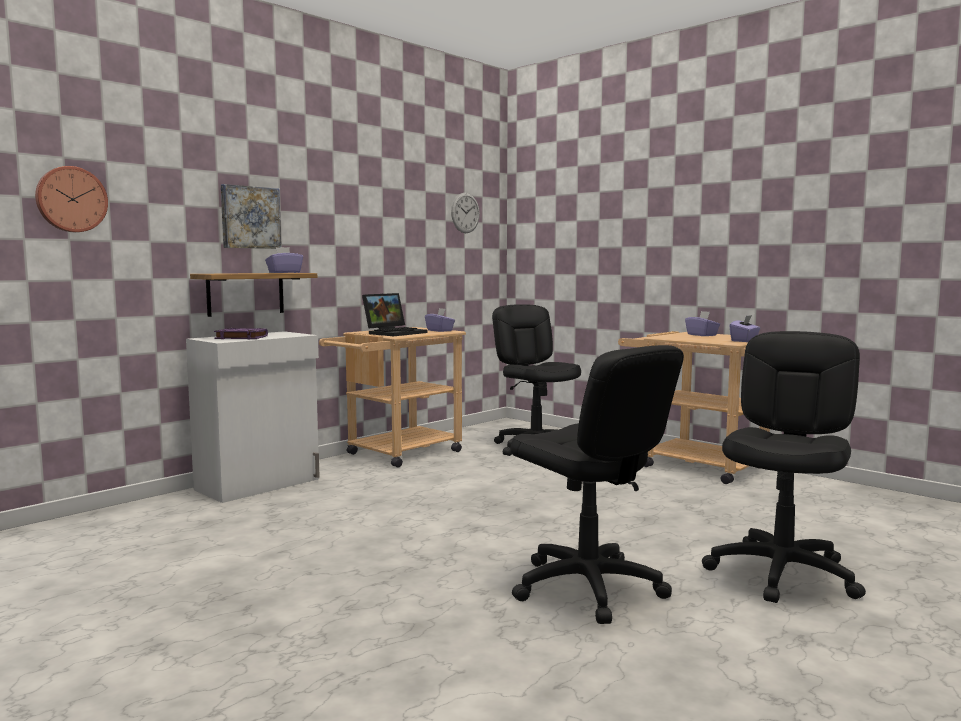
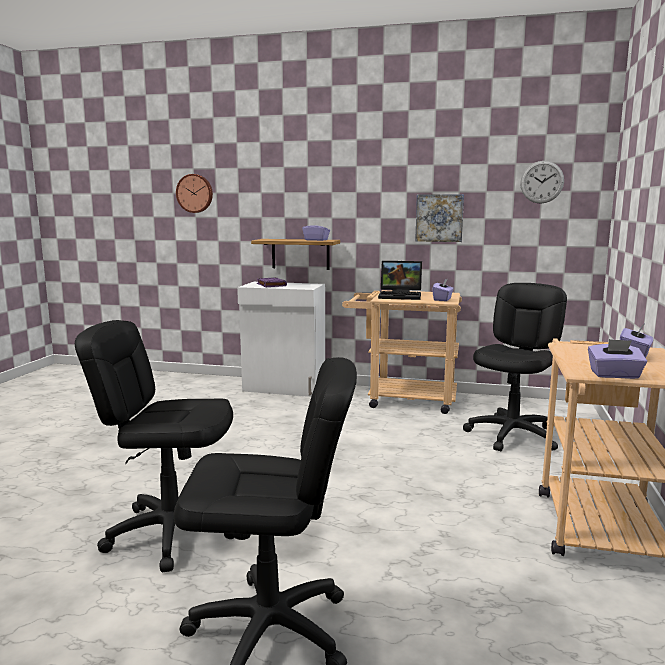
camera: 60 degrees right, 5 degrees up
picture [221,184,281,249] -> picture moved to [415,194,464,242]
black office chair [510,345,684,624] -> black office chair turned 75 degrees clockwise [75,320,235,573]

